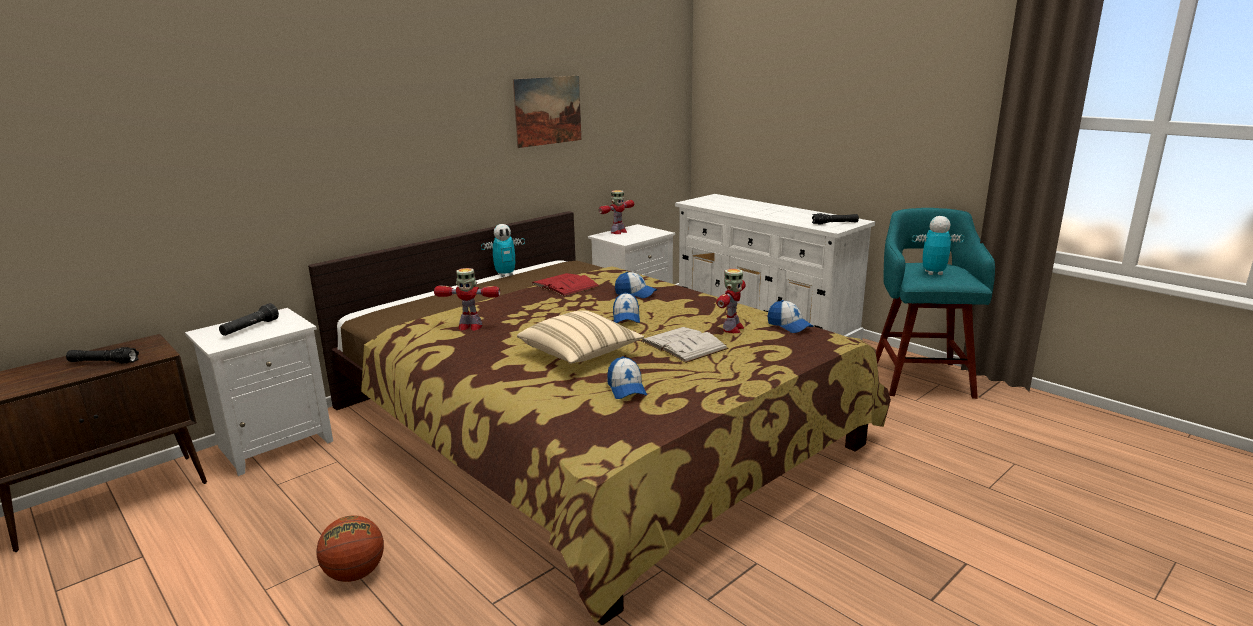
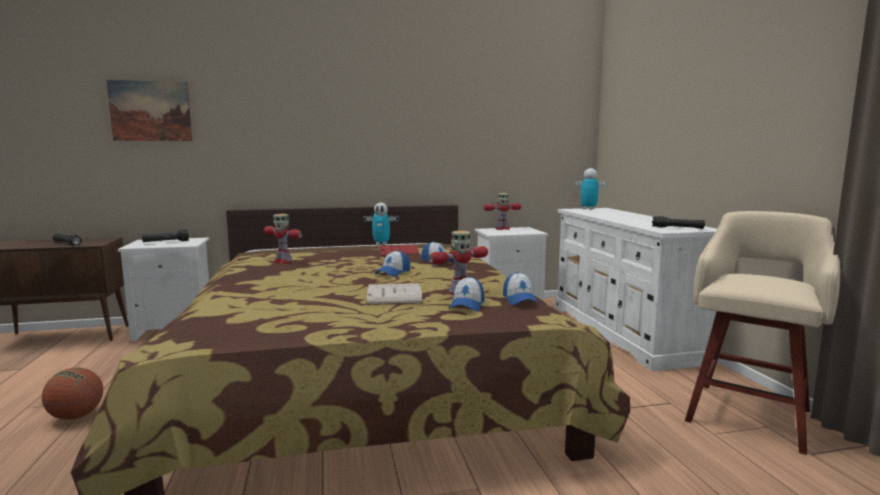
camera: 30 degrees right, 10 degrees down
picture [513,76,581,148] -> picture moved to [106,80,193,141]
beige pillow [517,310,644,364] -> none
cap [607,357,647,399] -> cap moved to [449,276,484,311]
turquoise stool [876,208,995,399] -> beige stool [685,211,841,455]
toy robot [912,216,964,275] -> toy robot moved to [573,168,608,210]

